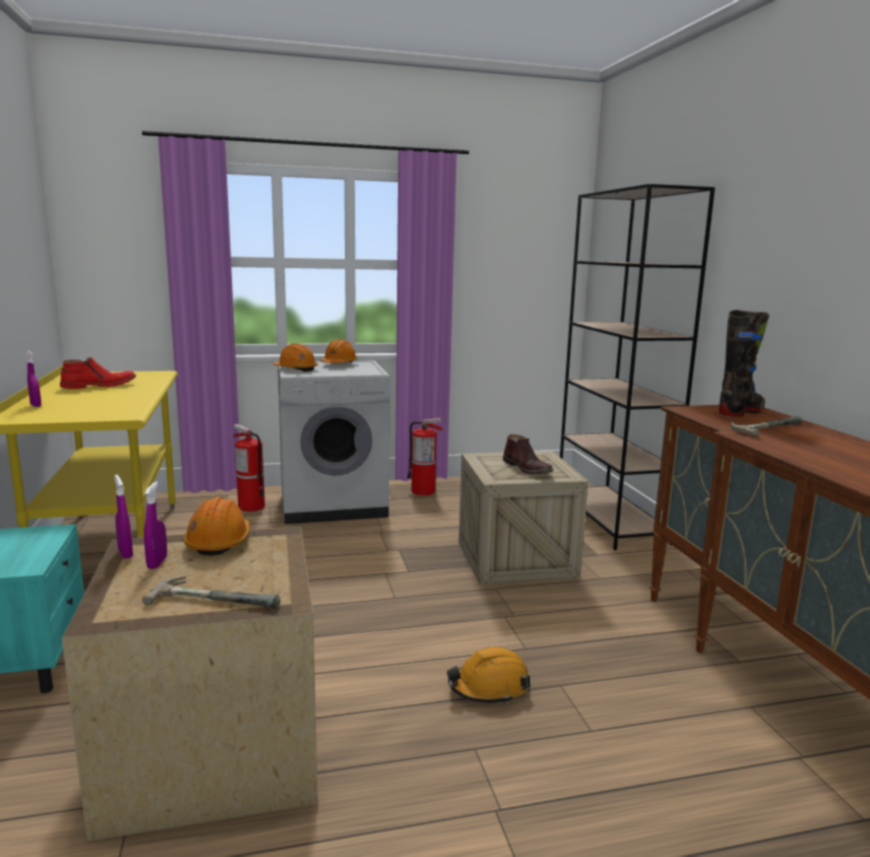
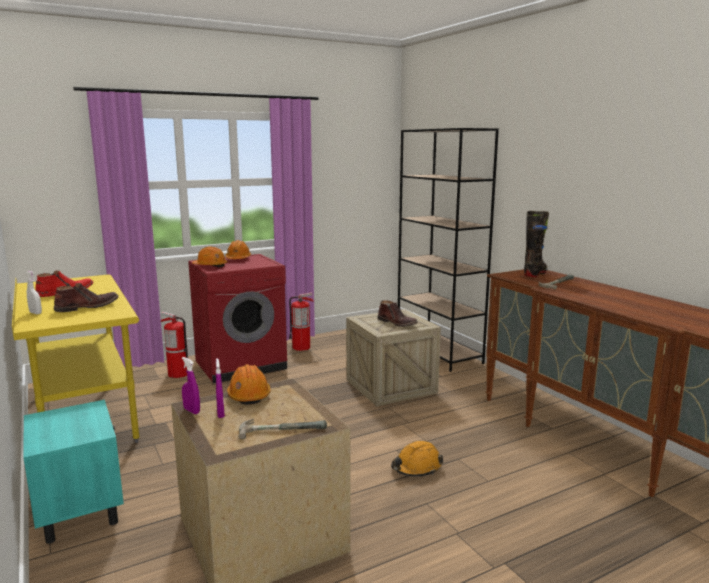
camera: 15 degrees left, 0 degrees up
purple spray bottle [26,351,41,407] -> white spray bottle [26,271,42,314]
white washing machine [278,360,390,524] -> red washing machine [189,254,287,384]
none -> brown boot [54,283,119,312]

